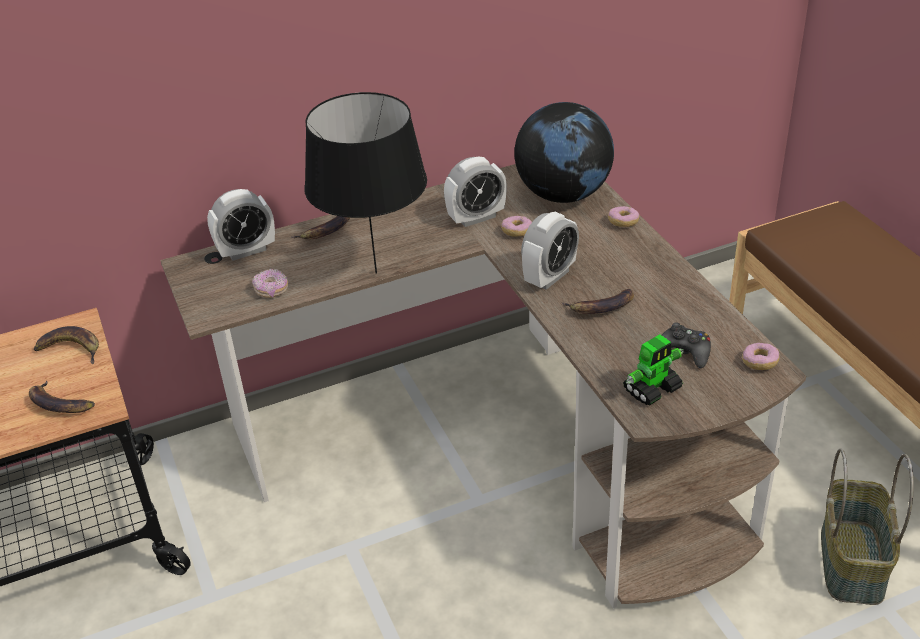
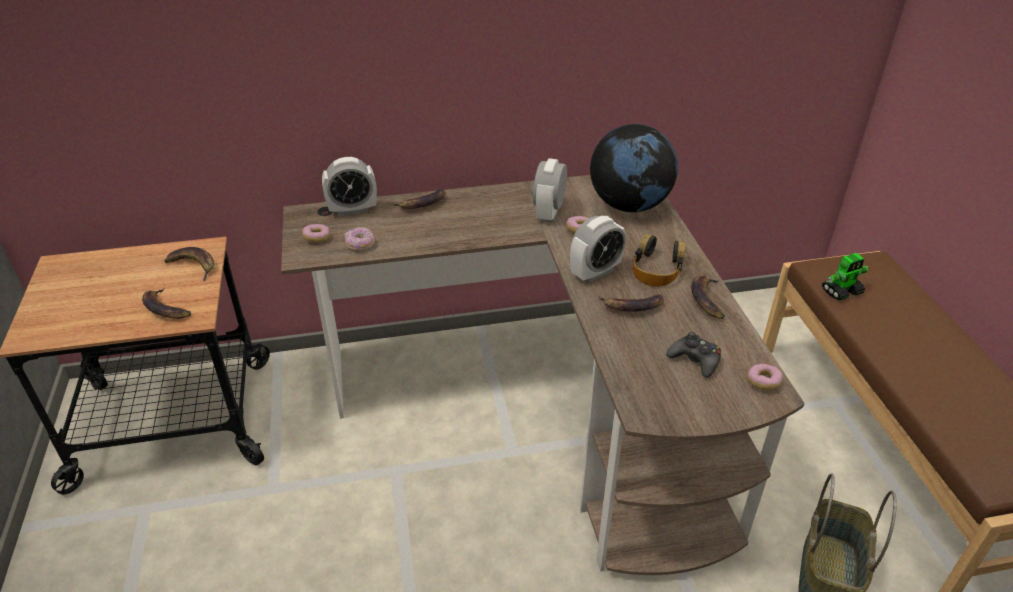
camera: 10 degrees right, 0 degrees up
black table lamp [304,92,427,274] -> none
alarm clock [444,157,507,227] -> alarm clock turned 120 degrees clockwise [533,158,567,222]
donut [608,206,639,227] -> donut moved to [302,224,330,243]
toy robot [623,334,683,405] -> toy robot moved to [822,253,869,300]
none -> headphones [632,234,685,287]
none -> banana [691,275,725,319]

